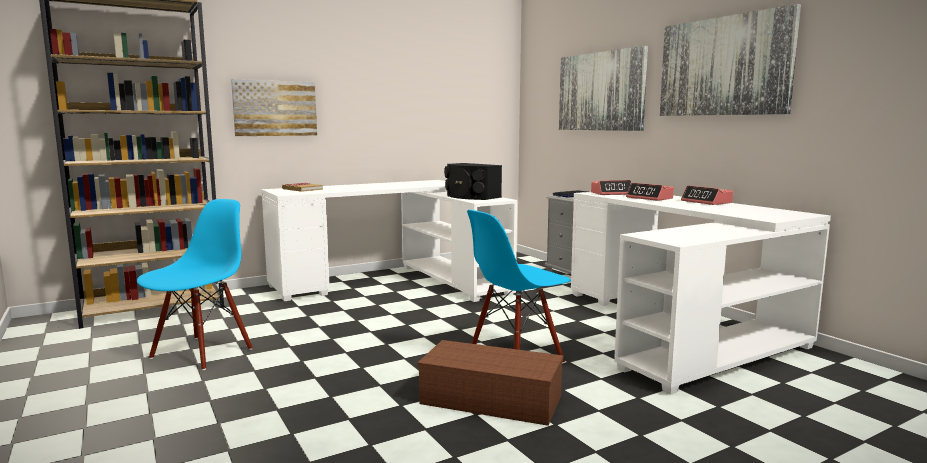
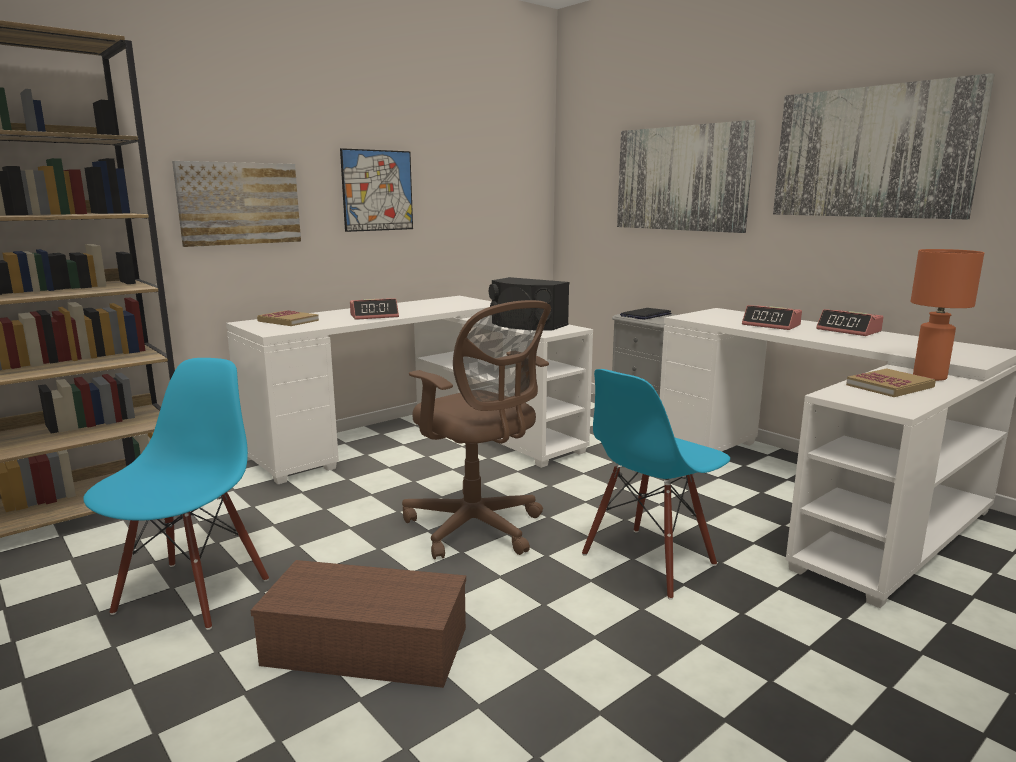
camera: 10 degrees left, 5 degrees up
brown storage box [418,340,563,426] -> brown storage box moved to [251,560,466,688]
alarm clock [591,180,631,195] -> alarm clock moved to [350,298,399,320]
none -> picture [340,148,413,232]
none -> brown office chair [402,300,551,559]
none -> book [846,368,936,397]
none -> orange table lamp [911,249,984,381]

